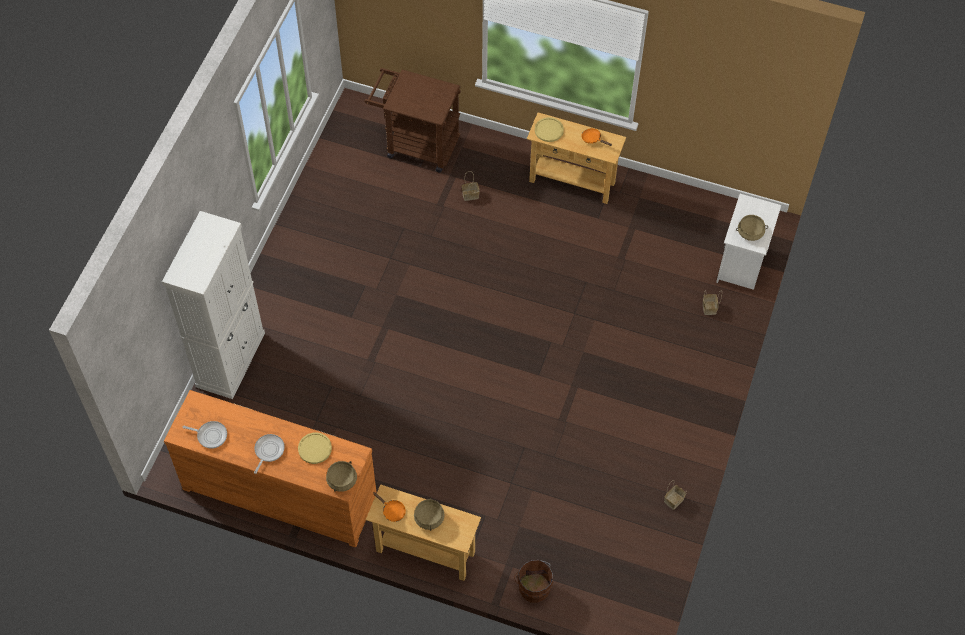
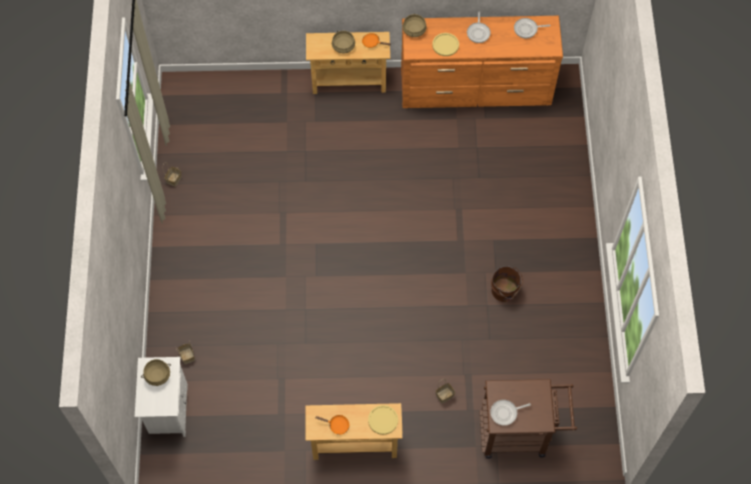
camera: 160 degrees right, 5 degrees up
white cabinet [162,211,265,399] -> none
brown bucket [514,560,553,603] -> brown bucket moved to [491,266,523,302]
none -> frying pan [490,400,531,426]

